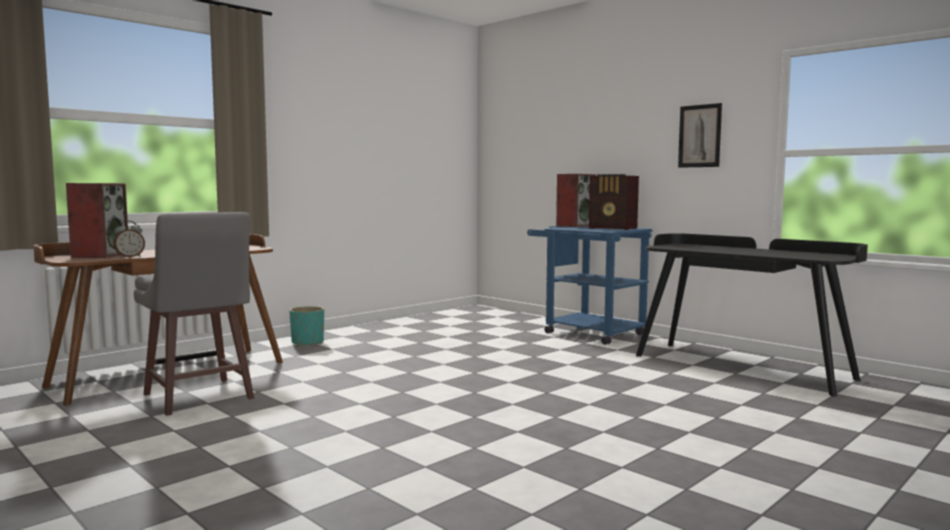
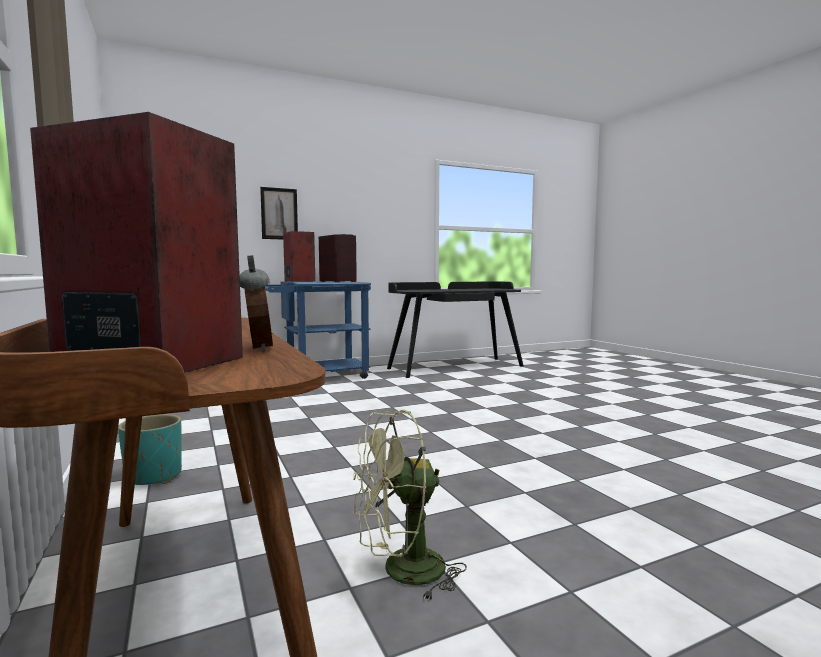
camera: 70 degrees left, 0 degrees up
grey stool [134,212,254,416] -> green fan [353,410,467,602]
radio [589,174,639,230] -> radio turned 90 degrees counterclockwise [319,234,357,282]
picture [678,103,722,168] -> picture moved to [260,187,298,239]

